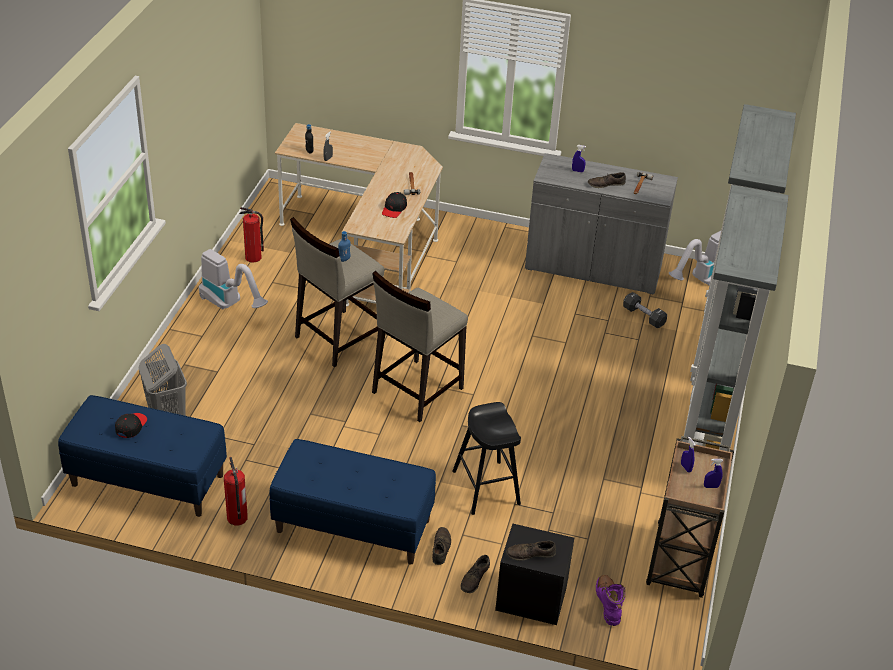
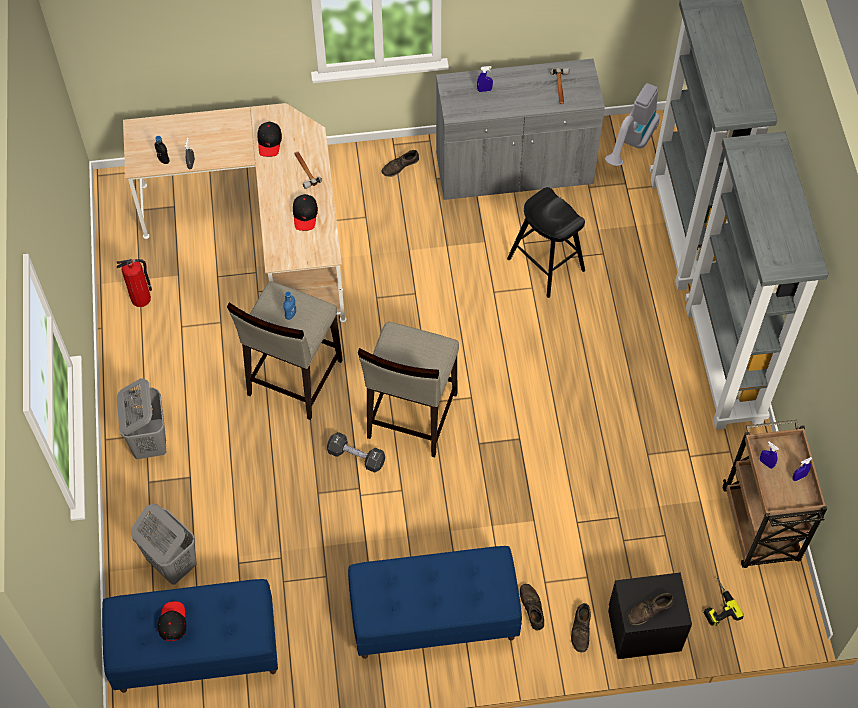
camera: 20 degrees left, 20 degrees up
vacuum cleaner [199,249,268,310] -> none
fire extinguisher [224,457,248,525] -> none
black stool [452,402,521,515] -> black stool moved to [507,187,585,298]
brown shoe [588,172,626,188] -> brown shoe moved to [381,150,419,177]
purple boot [596,575,625,626] -> power drill [704,578,744,626]
black dumbbell [623,292,667,328] -> black dumbbell moved to [327,432,385,473]
none -> grey laundry basket [117,378,167,459]
none -> black cap [257,122,282,157]

